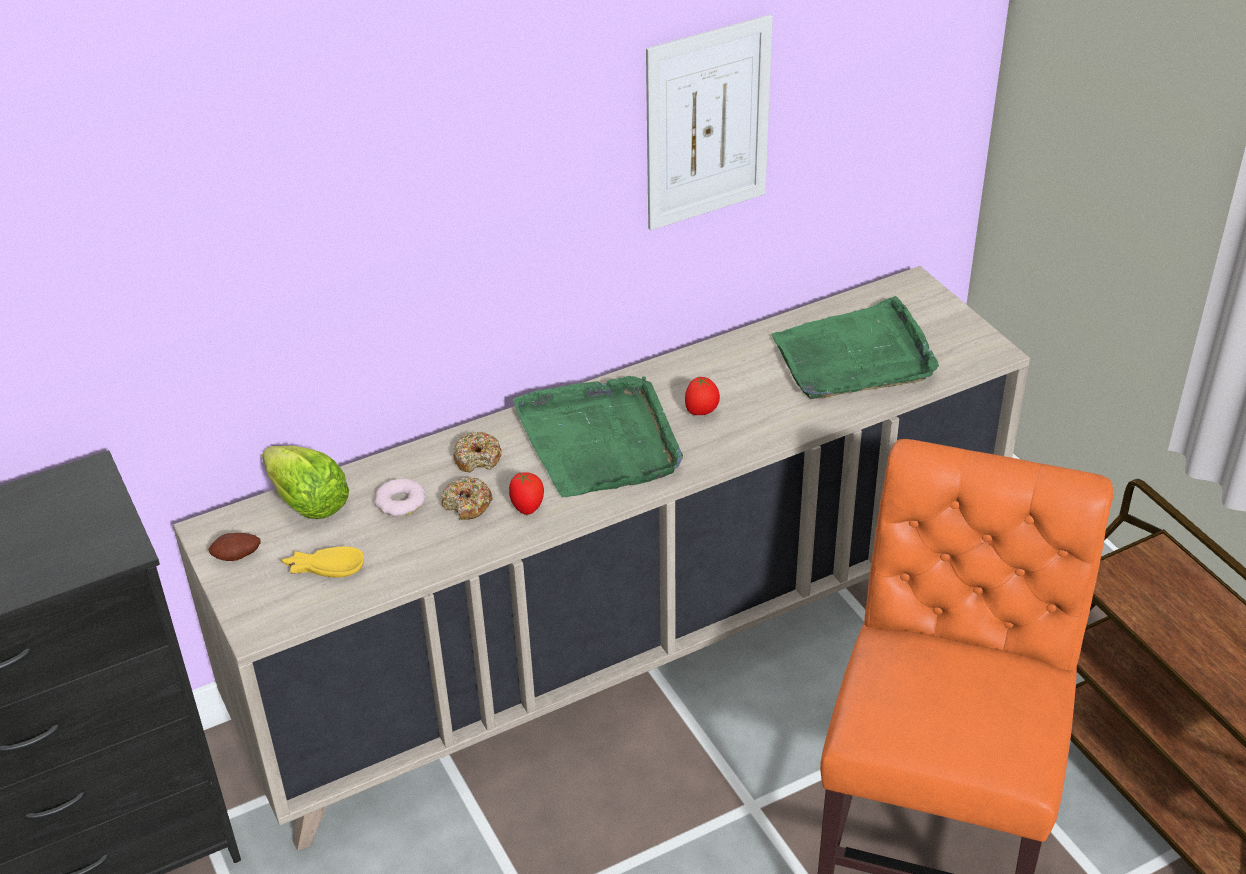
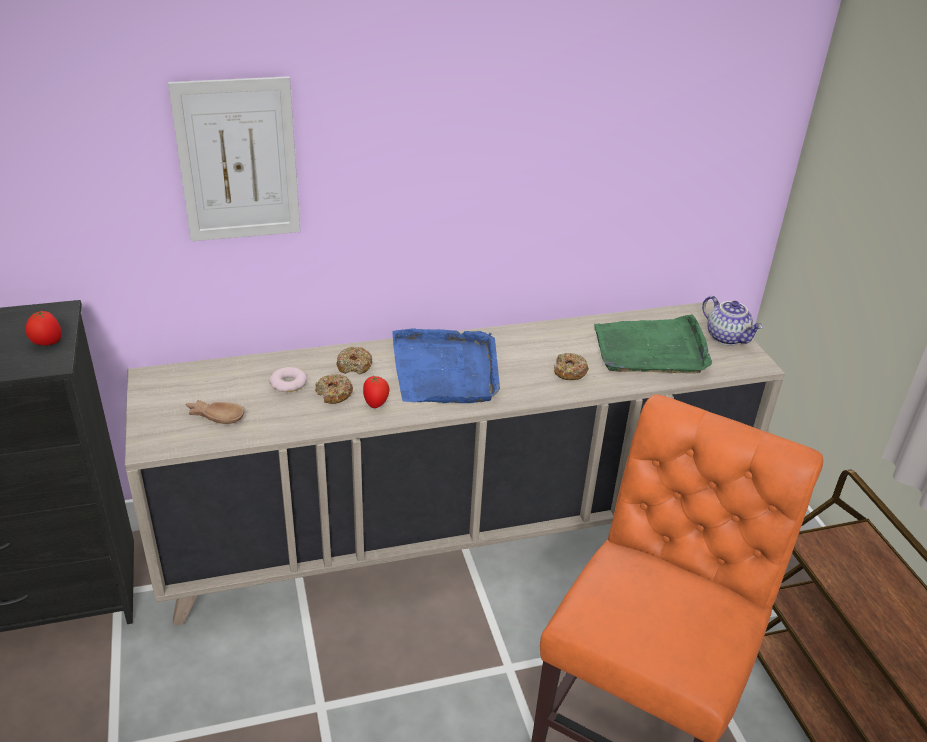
camera: 10 degrees right, 5 degrees down
potato [208,533,261,561] -> none
lettuce [262,446,349,519] -> none
yellow bowl [281,547,364,578] -> brown bowl [186,400,244,424]
green tray [513,376,683,497] -> blue tray [392,328,500,403]
picture [646,15,773,230] -> picture moved to [168,76,300,241]
tomato [685,377,720,415] -> tomato moved to [25,311,62,346]
none -> donut [554,353,589,380]
none -> teapot [702,296,763,345]

